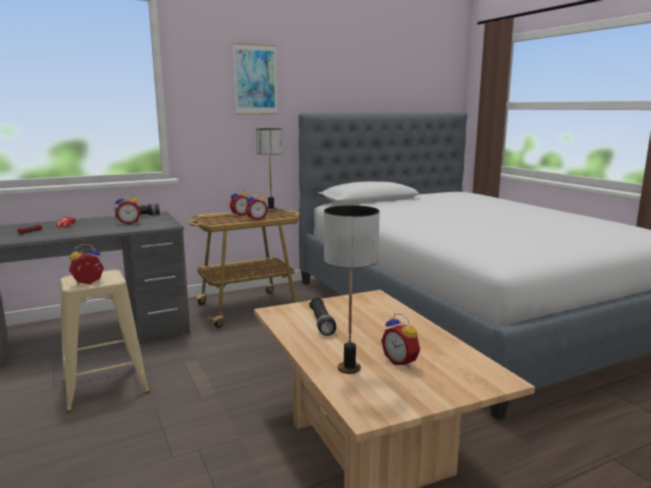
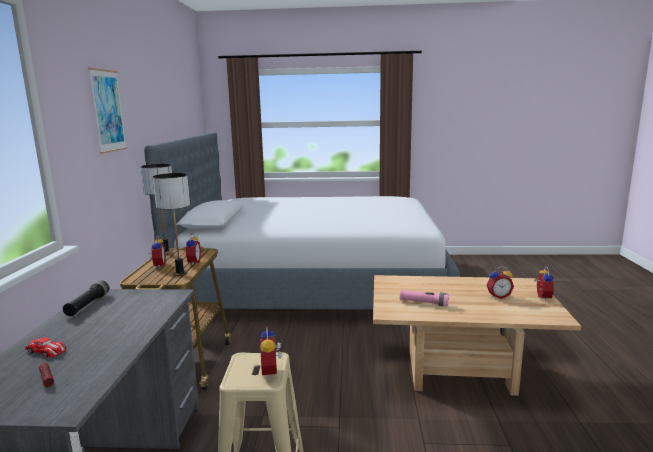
camera: 60 degrees left, 0 degrees up
alarm clock [115,193,141,225] -> alarm clock moved to [534,266,554,301]
black flashlight [309,298,336,336] -> pink flashlight [400,289,449,306]
table lamp [324,205,380,374] -> table lamp moved to [153,173,190,276]

